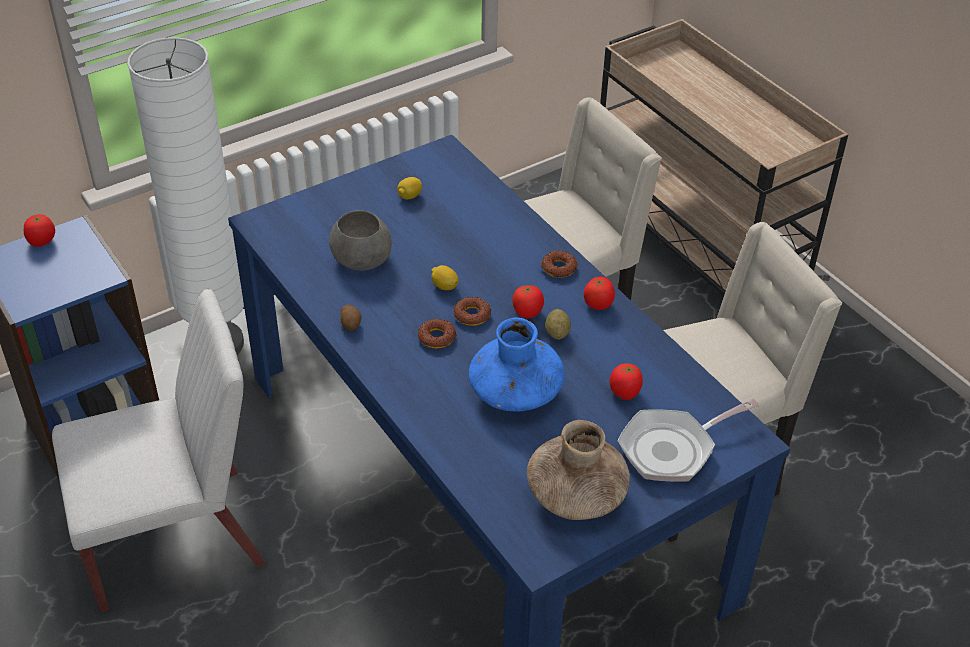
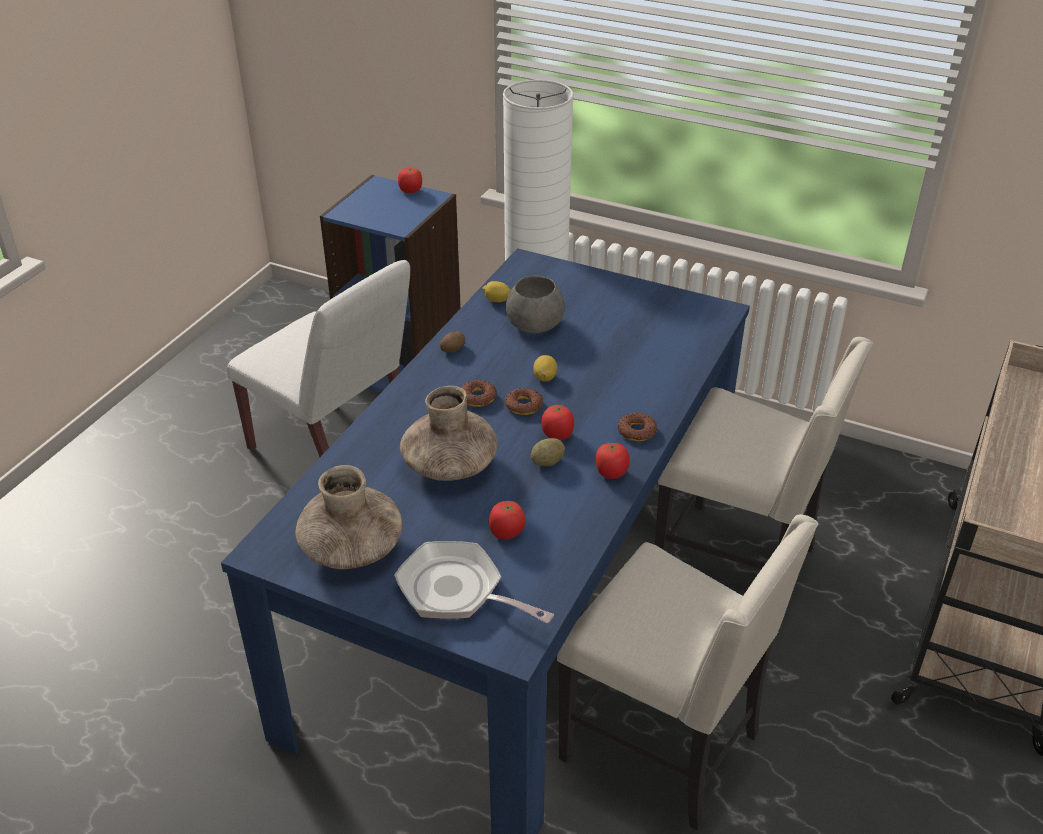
camera: 60 degrees right, 5 degrees down
lemon [397,177,422,199] -> lemon moved to [483,281,511,302]
blue vase [469,317,565,412] -> brown vase [400,386,498,481]

